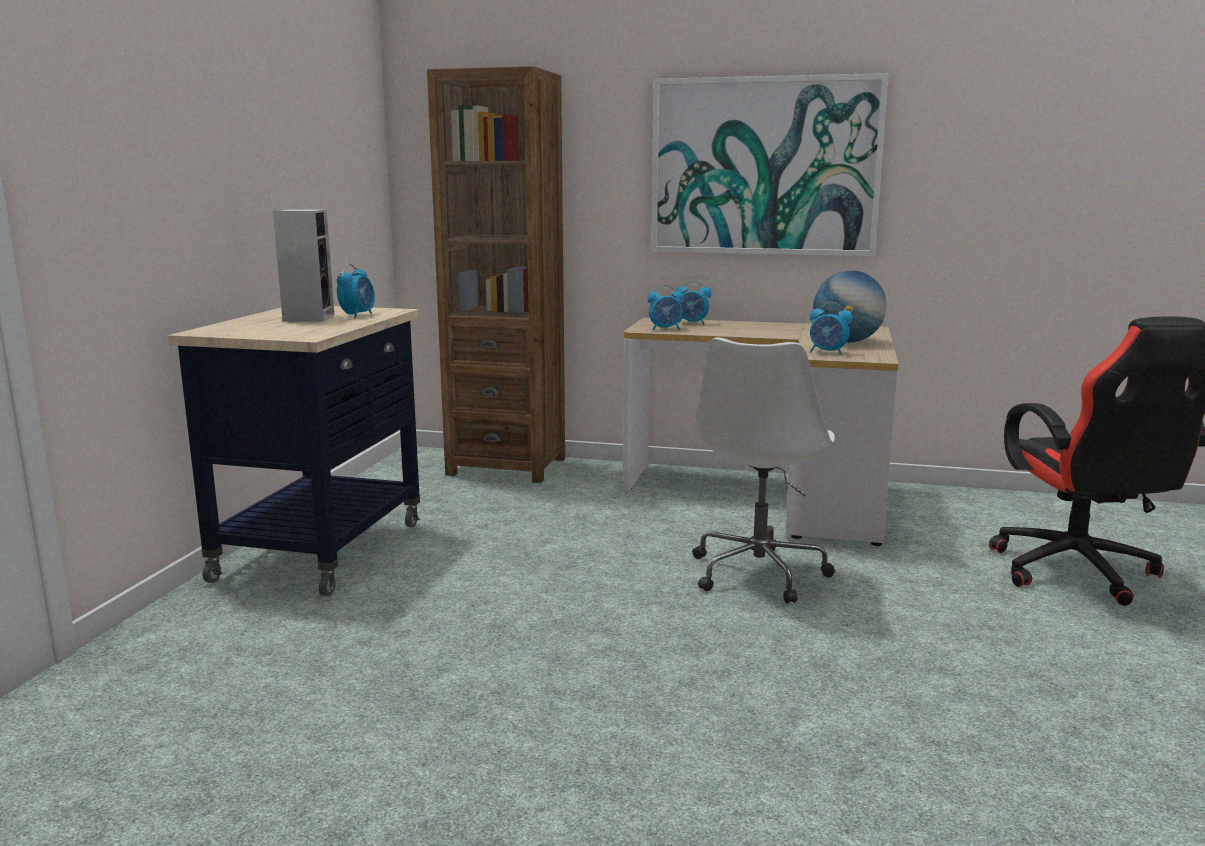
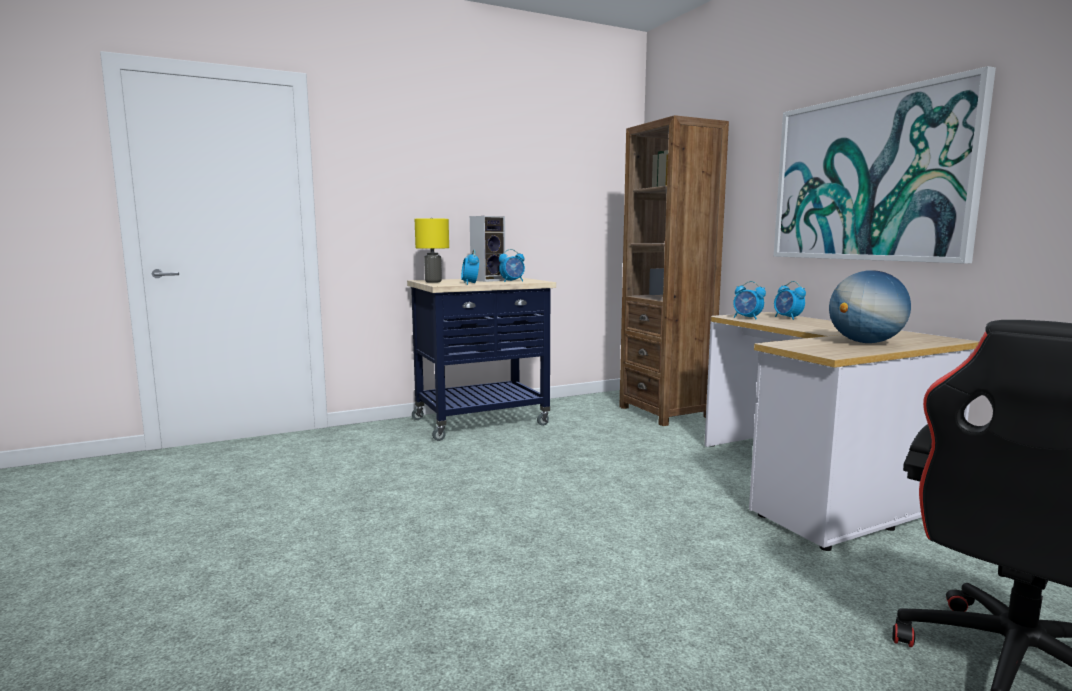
camera: 50 degrees right, 5 degrees down
white office chair [692,337,835,604] -> none
alarm clock [810,302,853,355] -> alarm clock moved to [461,250,479,285]
none -> yellow table lamp [415,218,449,283]

